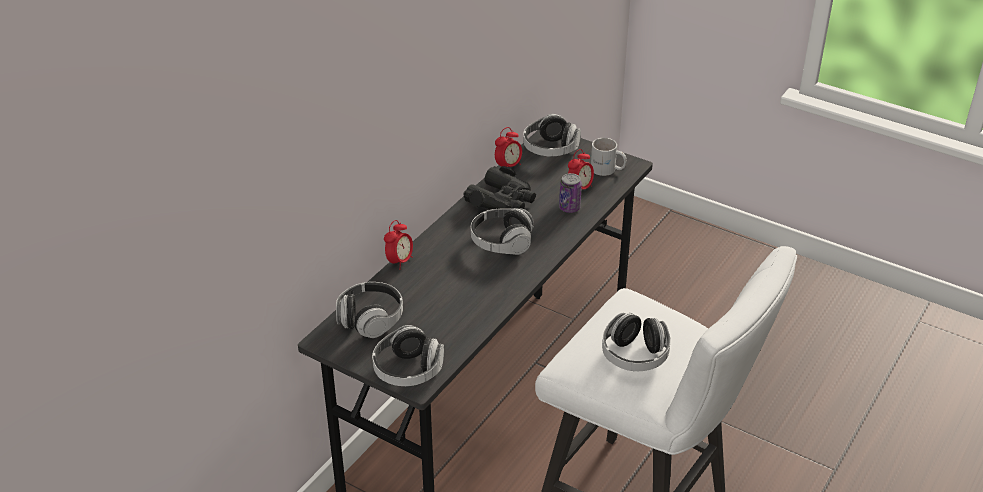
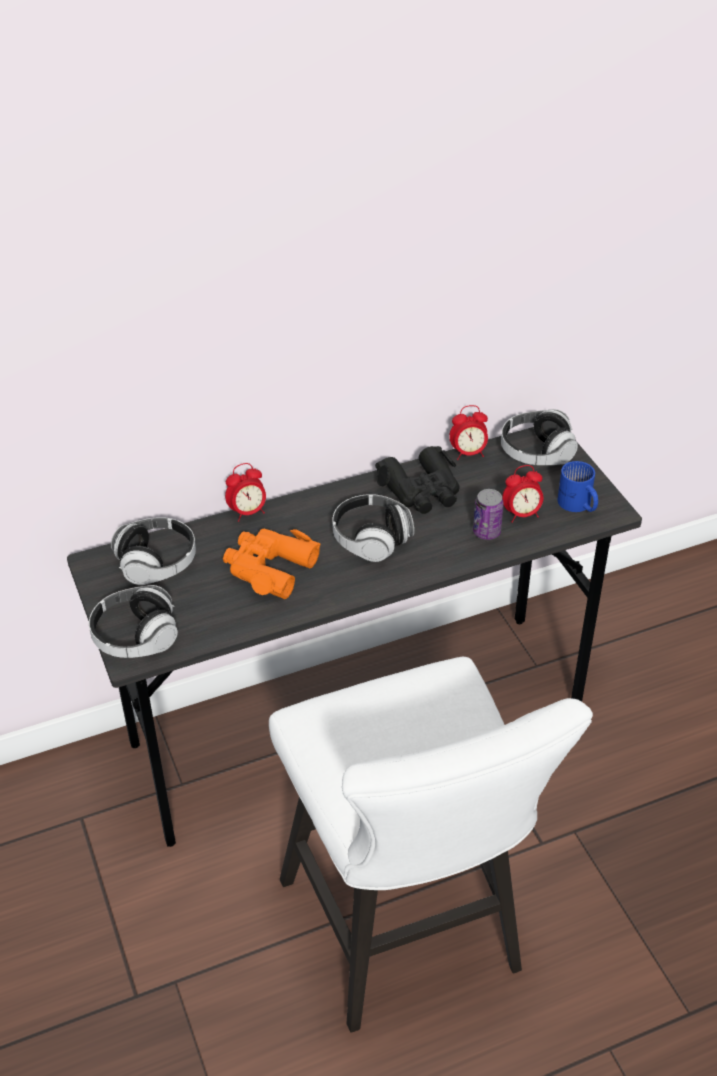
camera: 35 degrees right, 5 degrees up
white mug [591,138,627,176] -> blue mug [558,461,598,512]
headphones [602,313,670,371] -> none
none -> orange binoculars [223,528,320,599]

